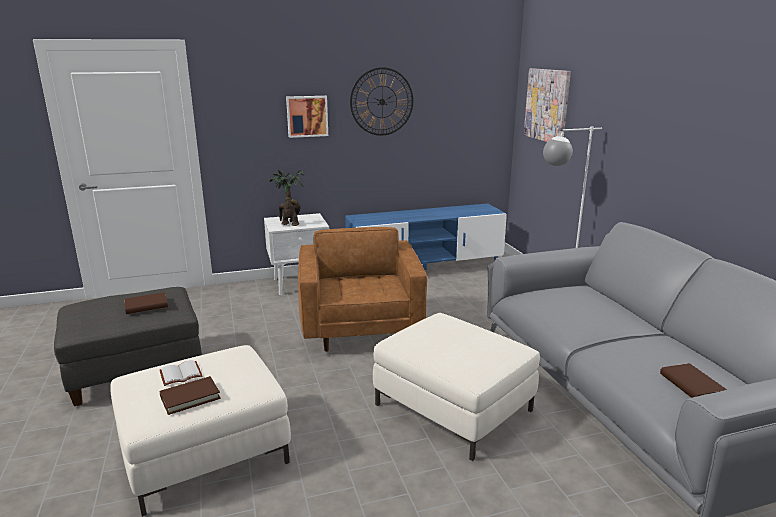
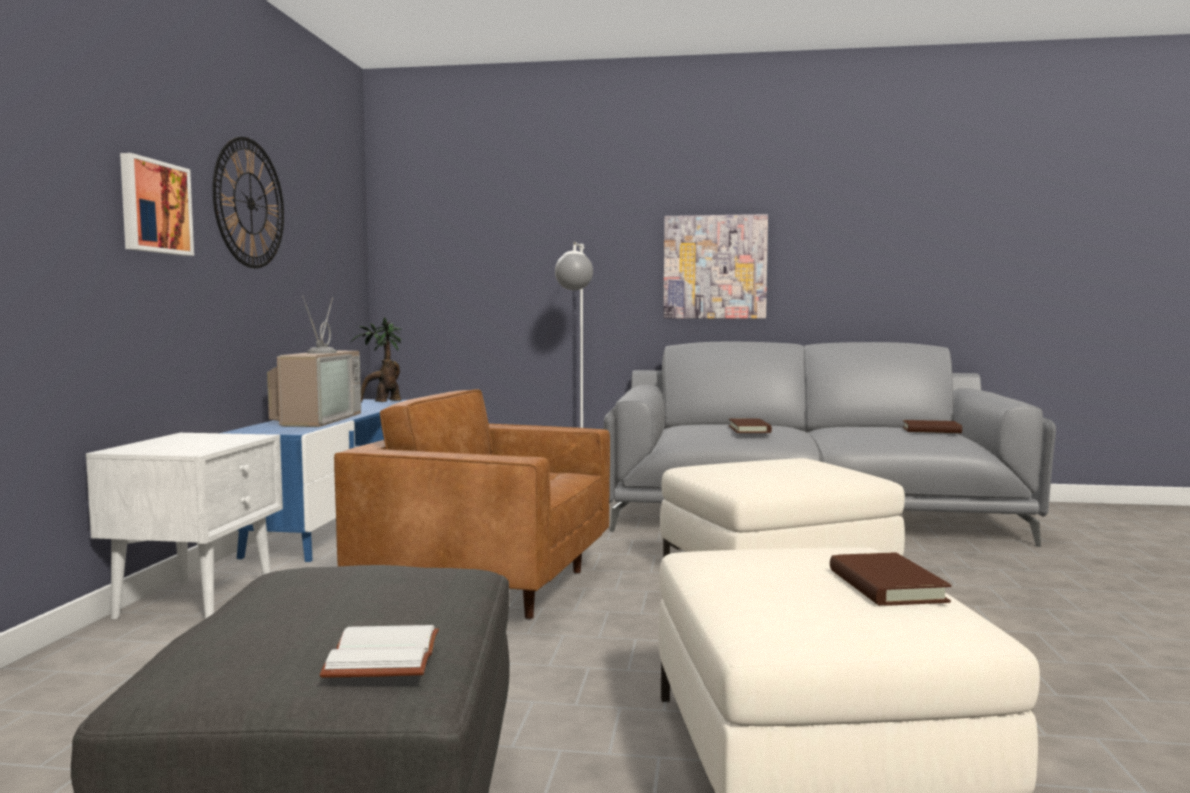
camera: 65 degrees left, 15 degrees down
brown book [124,292,168,314] -> brown book moved to [729,419,772,433]
white book [160,360,202,386] -> white book moved to [320,625,439,678]
potted plant [270,170,304,226] -> potted plant moved to [350,317,401,402]
picture [524,68,571,142] -> picture moved to [664,214,768,318]
none -> television [267,296,361,427]

